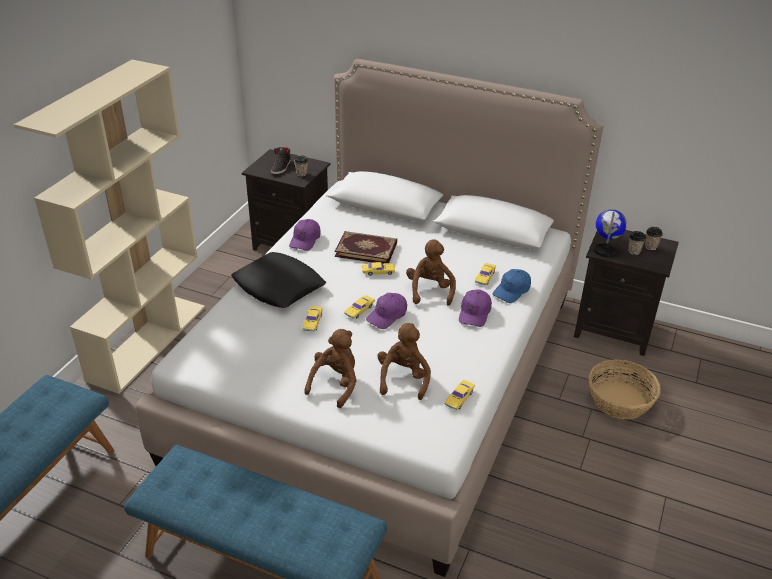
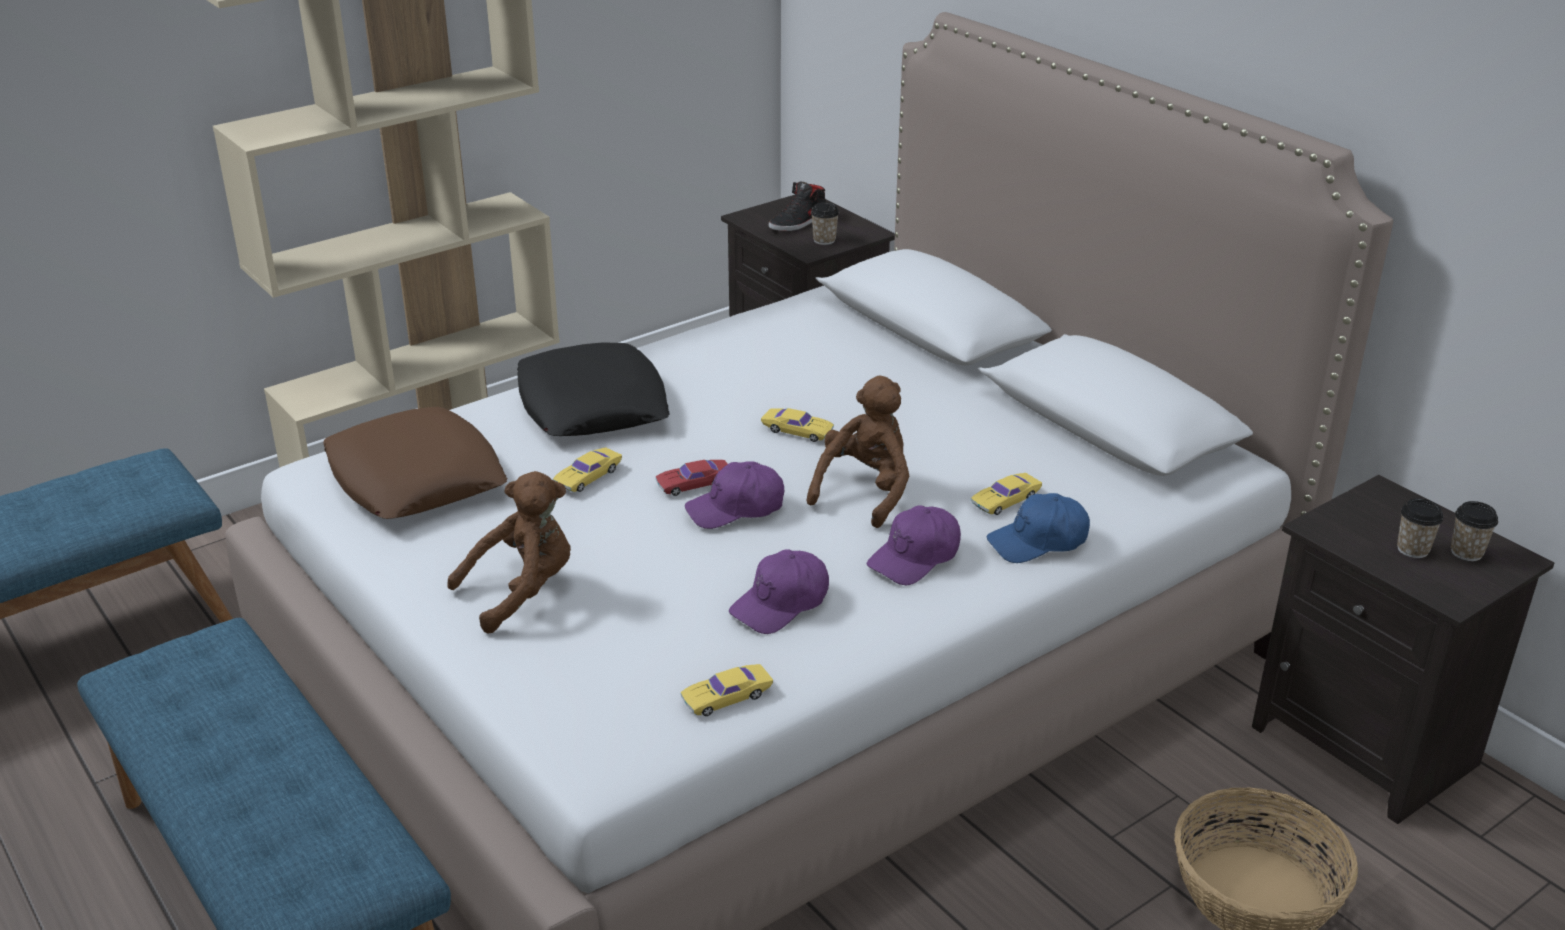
camera: 30 degrees right, 5 degrees down
purple cap [289,219,321,251] -> purple cap moved to [729,549,829,634]
book [335,231,397,263] -> none
yellow toy car [344,295,375,319] -> red toy car [656,460,727,496]
brown plush toy [377,323,431,400] -> none
globe [594,209,627,257] -> none
none -> brown pillow [323,407,507,519]

